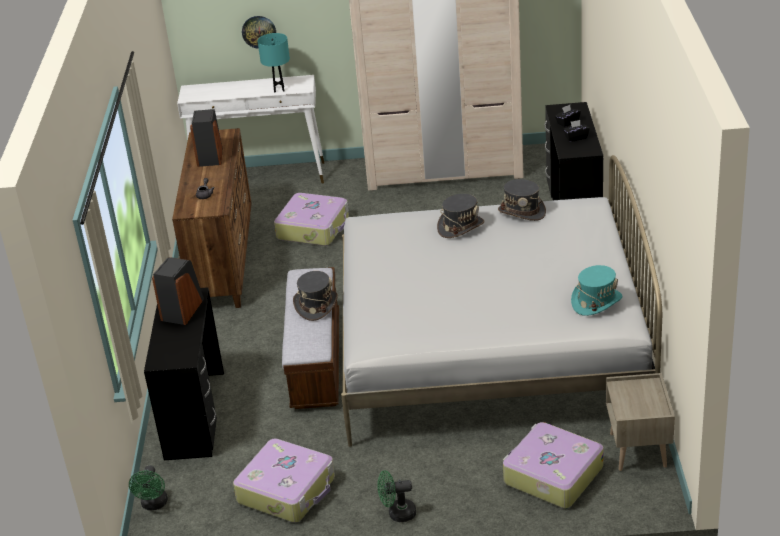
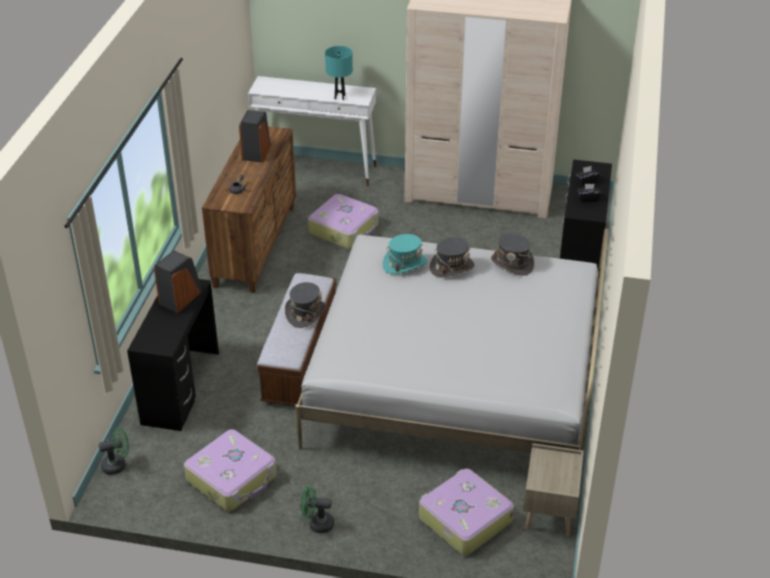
camera: 10 degrees right, 5 degrees up
green fan [129,465,168,510] -> green fan turned 120 degrees counterclockwise [98,427,129,475]
wall clock [242,16,276,49] -> none
turquoise hat [571,265,622,316] -> turquoise hat moved to [383,234,427,274]

